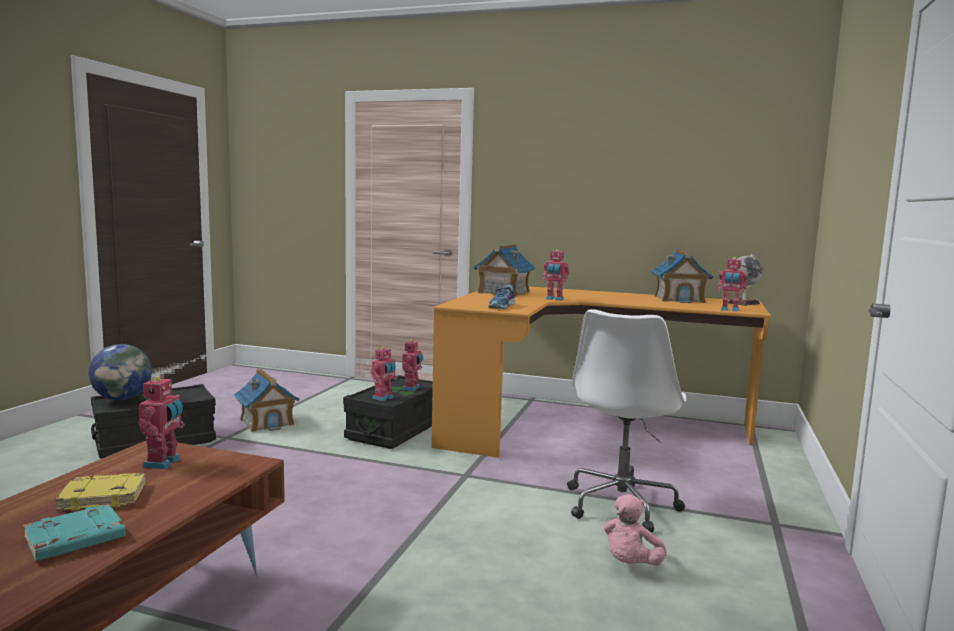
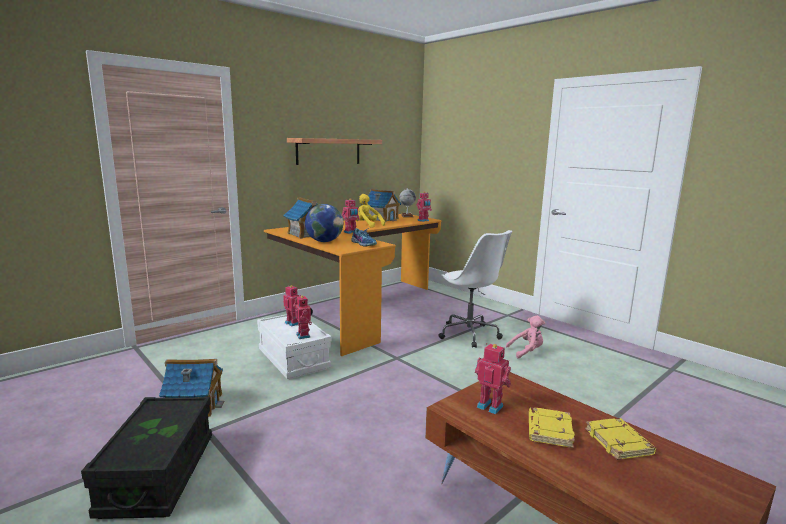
camera: 60 degrees left, 5 degrees up
turquoise book [23,504,126,561] -> yellow book [585,418,656,460]
globe [88,344,152,400] -> globe moved to [305,204,343,242]
black storage box [343,375,433,449] -> white storage box [257,314,331,379]
pink plush toy [604,494,667,566] -> pink plush toy turned 75 degrees counterclockwise [506,316,545,359]
none -> shelf [287,138,382,165]
none -> yellow plush toy [355,194,385,228]

